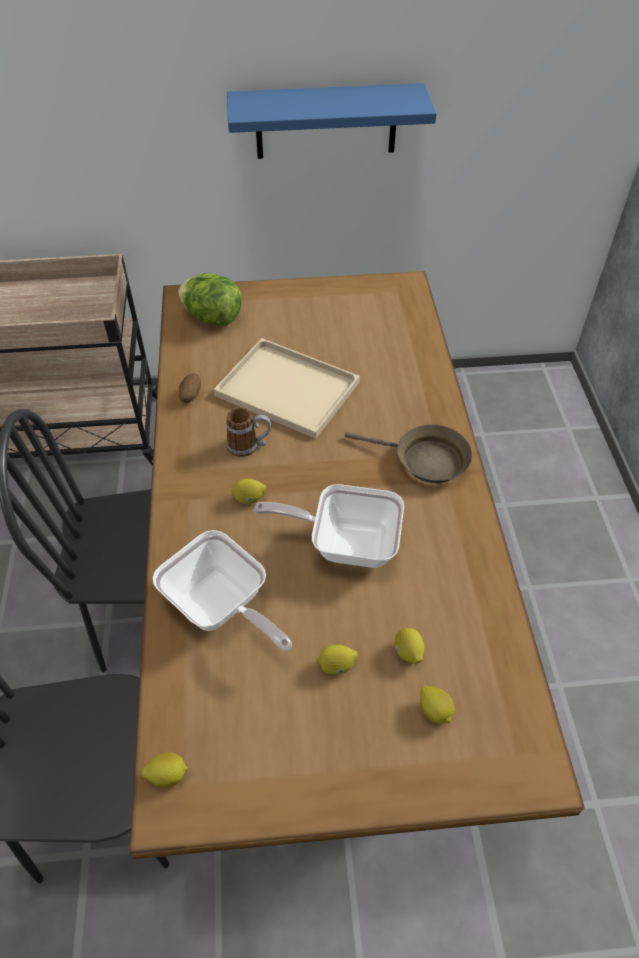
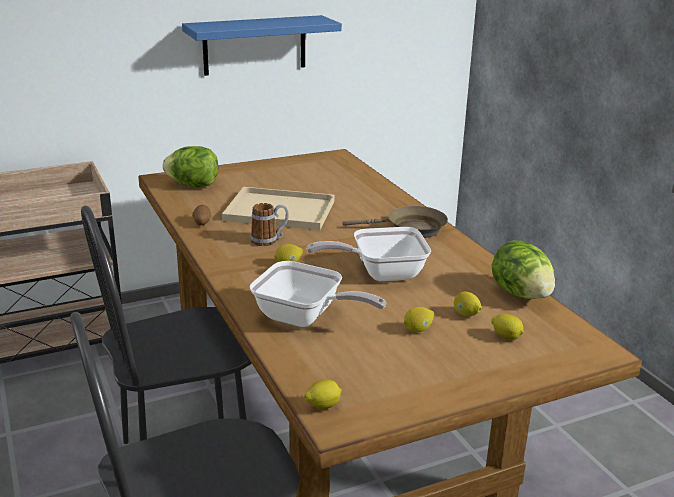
camera: 20 degrees left, 25 degrees down
none -> lettuce [492,240,555,299]

